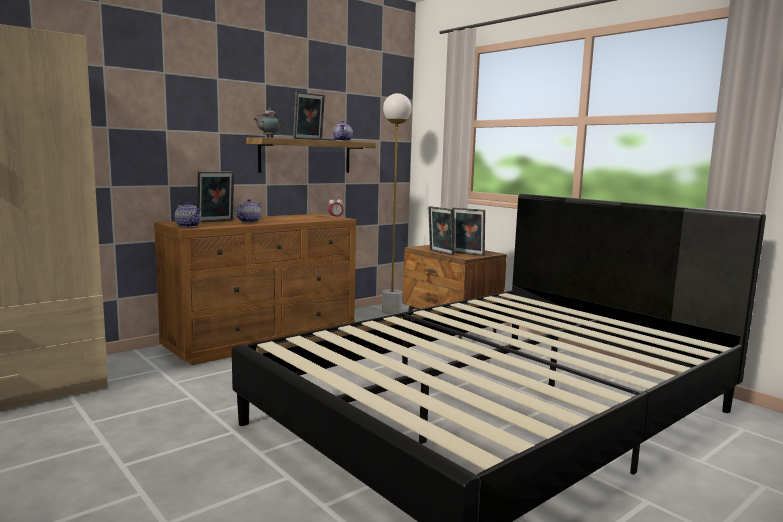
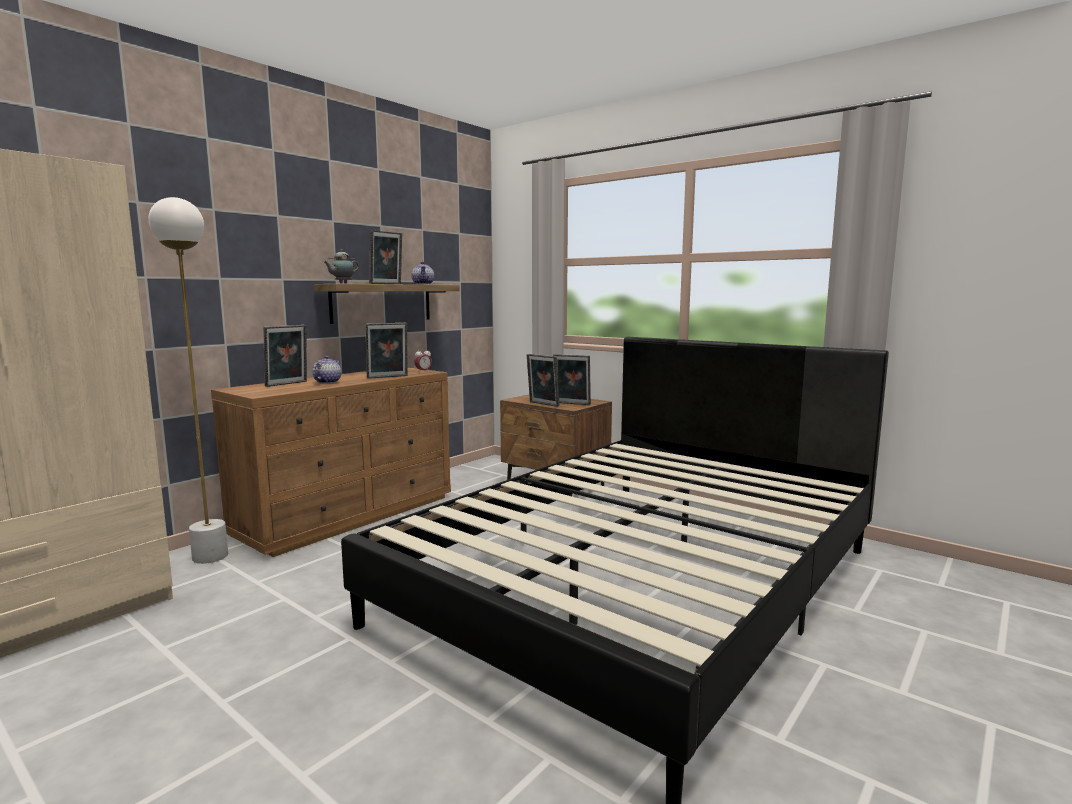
camera: 10 degrees left, 0 degrees up
teapot [175,201,201,228] -> none
white floor lamp [382,93,412,314] -> white floor lamp moved to [148,197,228,564]
none -> picture frame [365,323,407,379]

